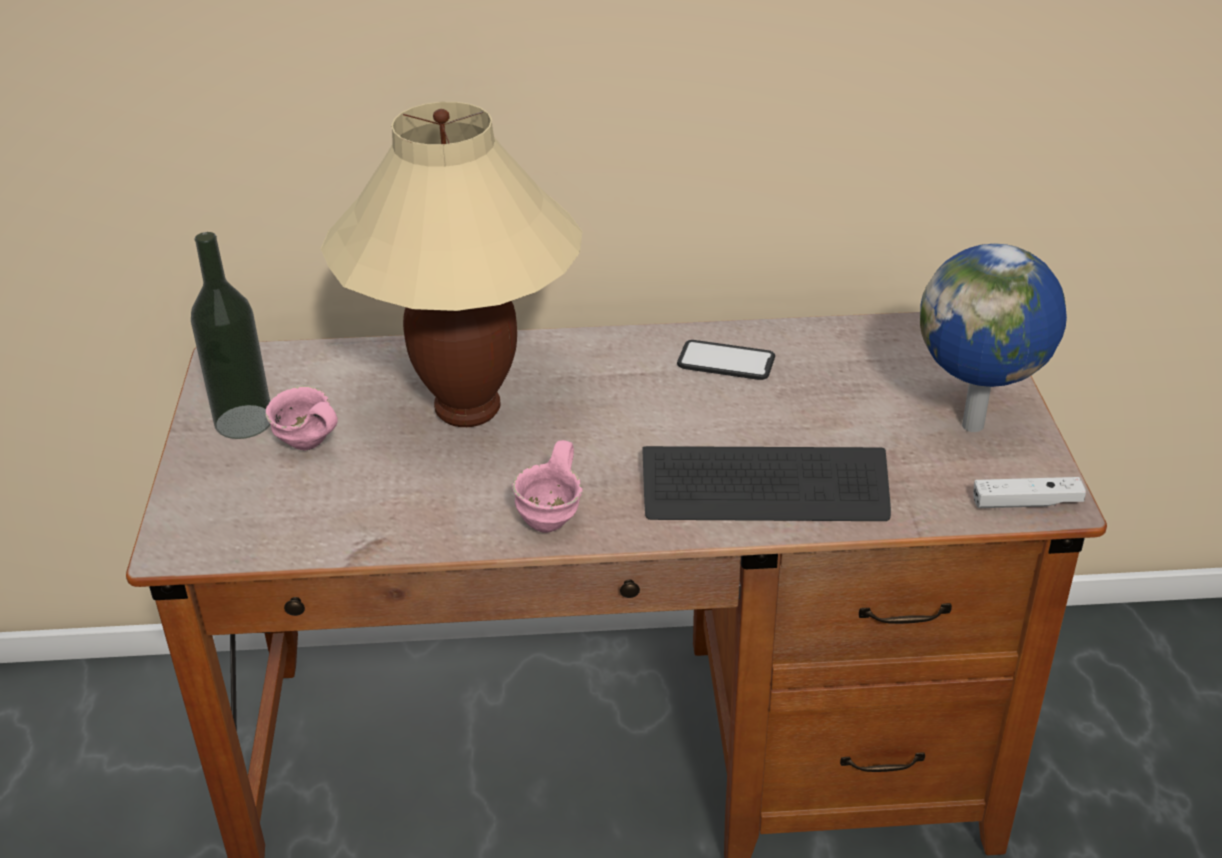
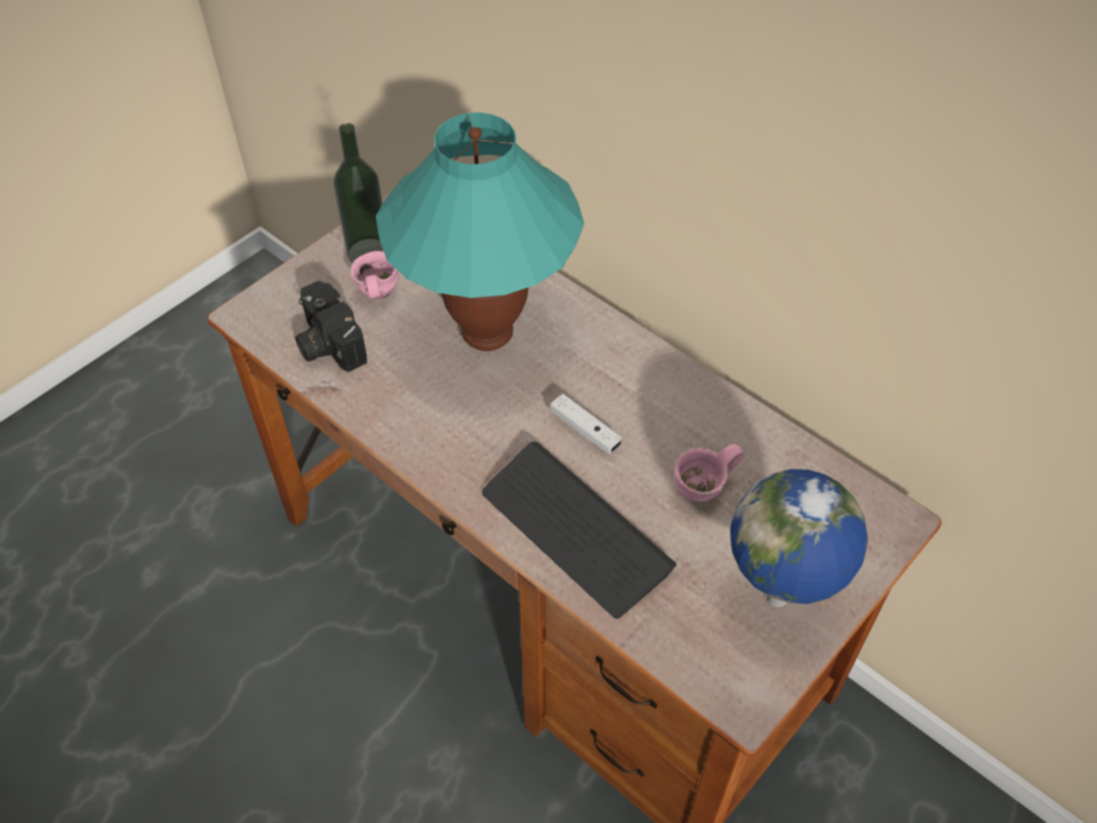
camera: 45 degrees right, 15 degrees up
beige table lamp [321,102,583,427] -> turquoise table lamp [376,112,584,351]
pink mug [512,440,582,533] -> pink mug moved to [674,444,744,502]
phone [677,340,775,380] -> none
white game controller [974,477,1086,508] -> white game controller moved to [550,394,622,454]
none -> camera [295,281,367,372]

